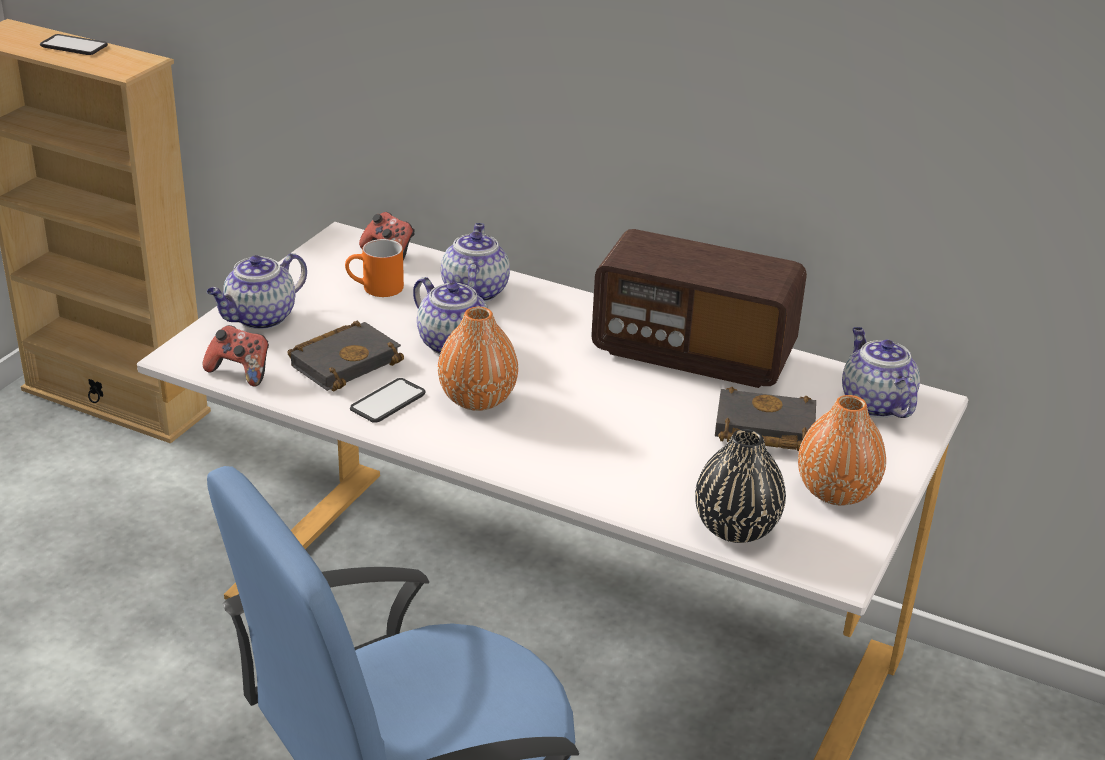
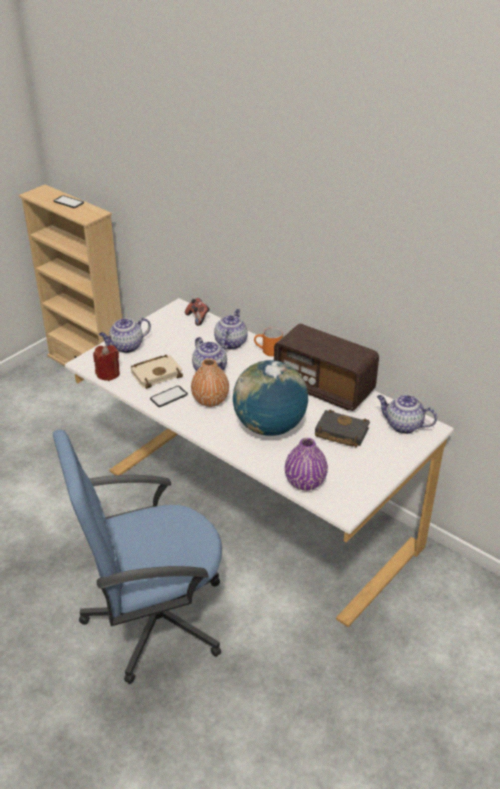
camera: 15 degrees right, 5 degrees up
game controller [202,325,269,387] -> red candle [93,345,120,381]
black book [287,321,404,391] -> beige book [131,355,183,389]
orange mug [345,239,404,297] -> orange mug moved to [254,327,283,356]
black vase [695,429,786,543] -> purple vase [285,438,328,490]
orange vase [798,395,886,505] -> none
teapot [842,327,920,418] -> teapot turned 60 degrees counterclockwise [377,394,437,434]
none -> globe [233,360,308,436]

